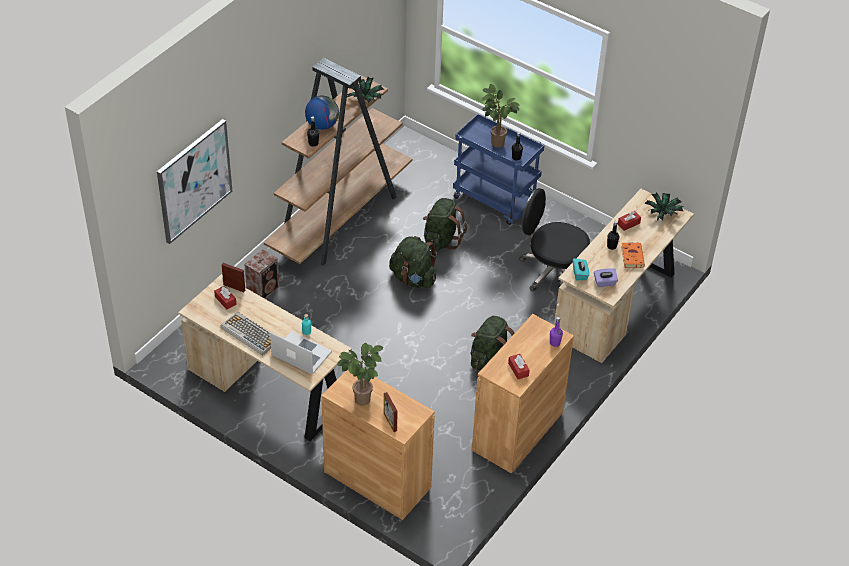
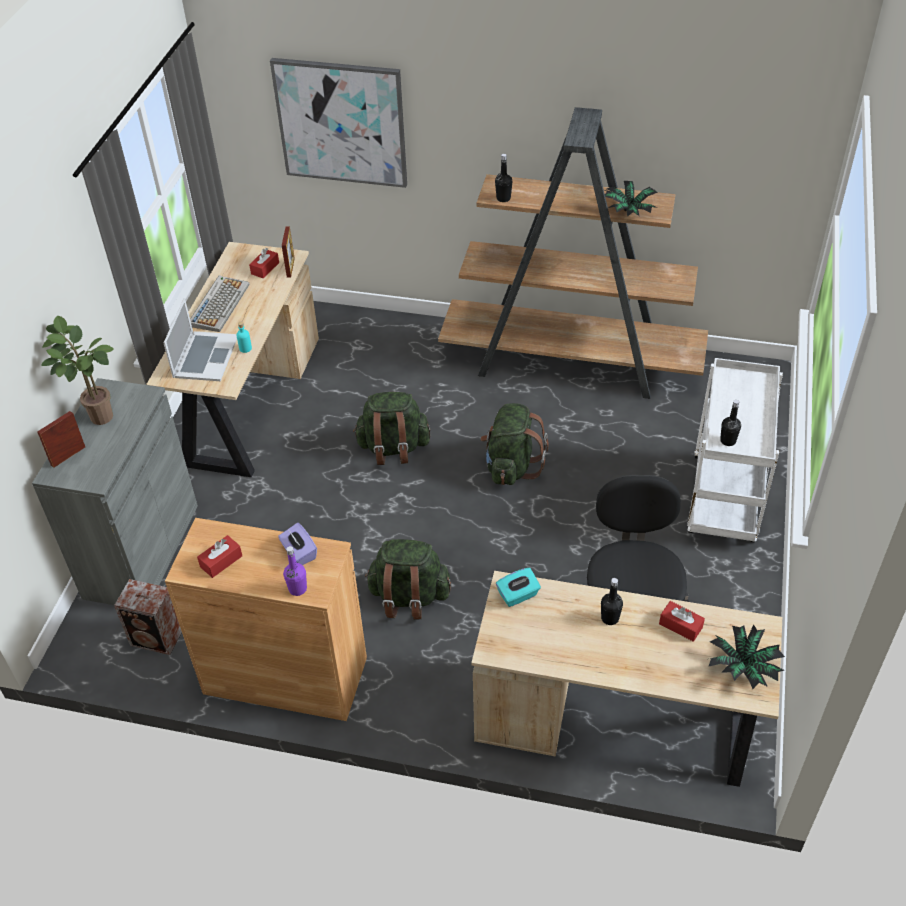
camera: 70 degrees right, 0 degrees up
speaker [244,249,279,299] -> speaker moved to [114,579,182,655]
globe [305,96,339,130] -> none
brown cabinet [321,370,435,520] -> grey cabinet [32,378,198,605]
green backpack [423,198,467,251] -> green backpack moved to [353,392,430,465]
blue cart [453,114,544,225] -> white cart [687,358,783,542]
potted plant [481,84,519,148] -> none
purple tissue box [594,268,618,287] -> purple tissue box moved to [278,523,317,565]
orange book [621,242,645,268] -> none

